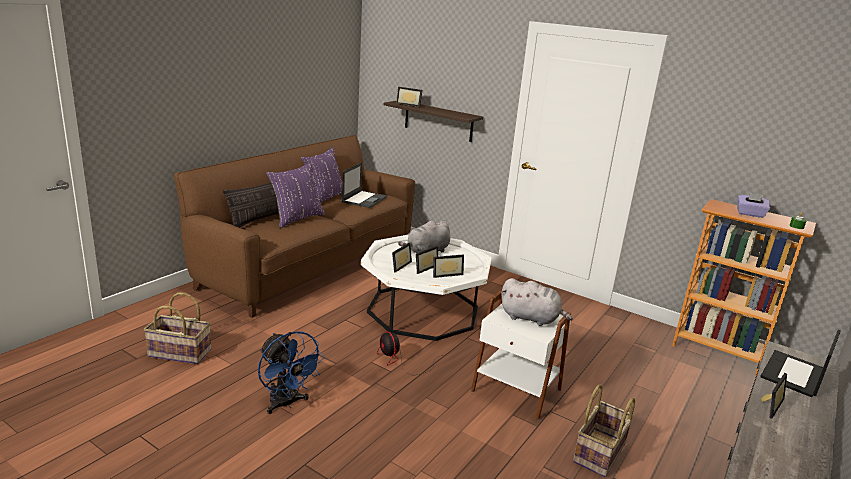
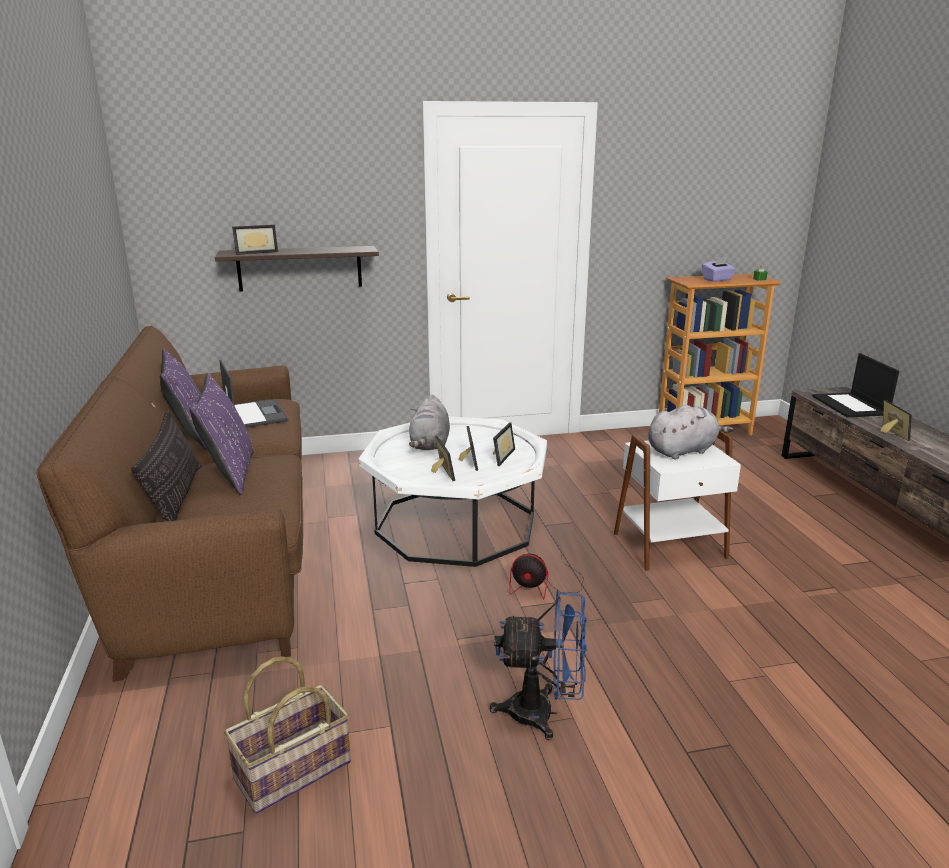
camera: 45 degrees left, 0 degrees up
basket [573,384,635,477] -> none

